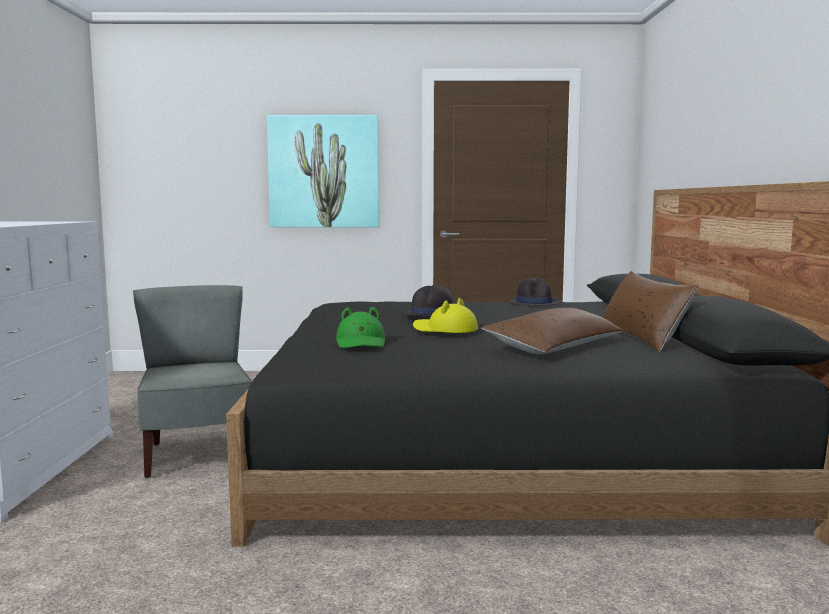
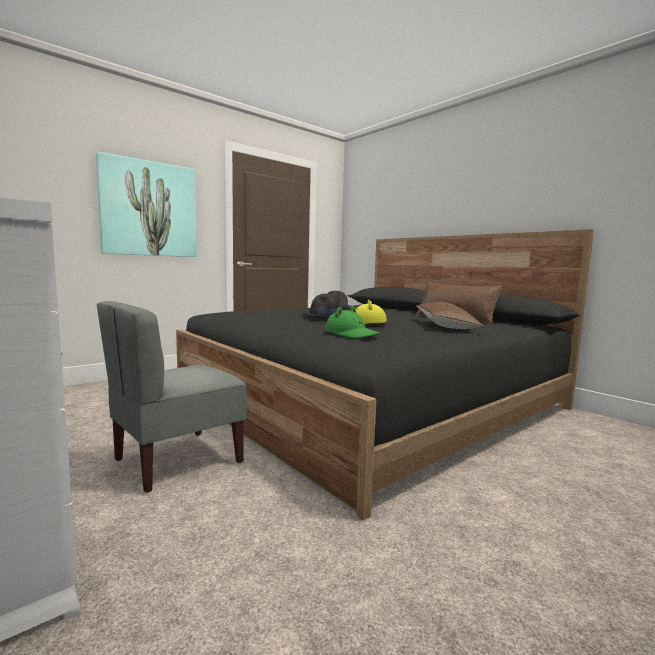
camera: 40 degrees left, 0 degrees up
grey chair [133,285,252,478] -> grey chair turned 75 degrees counterclockwise [97,301,247,493]

